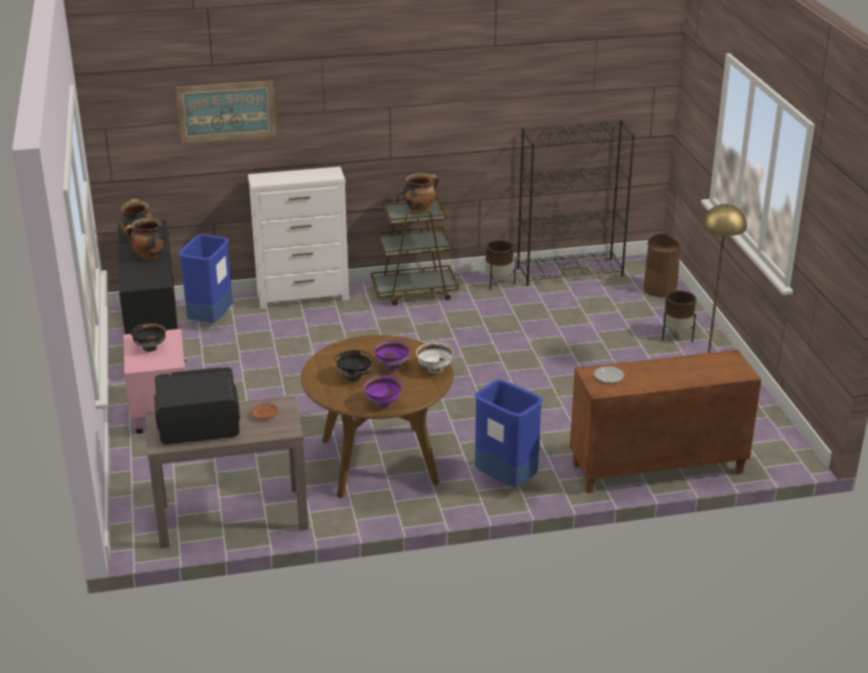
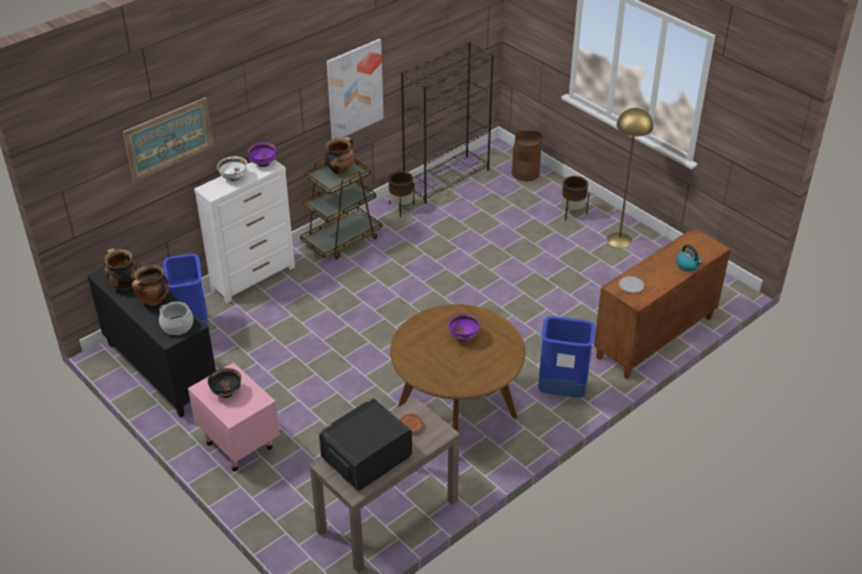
camera: 30 degrees left, 10 degrees up
black bowl [335,350,373,381] -> none
purple bowl [363,375,402,408] -> purple bowl moved to [247,142,276,167]
white bowl [416,342,454,373] -> white bowl moved to [217,156,247,182]
none -> cooking pot [159,301,193,335]
none -> picture [327,39,384,139]
none -> kettle [676,244,702,271]

